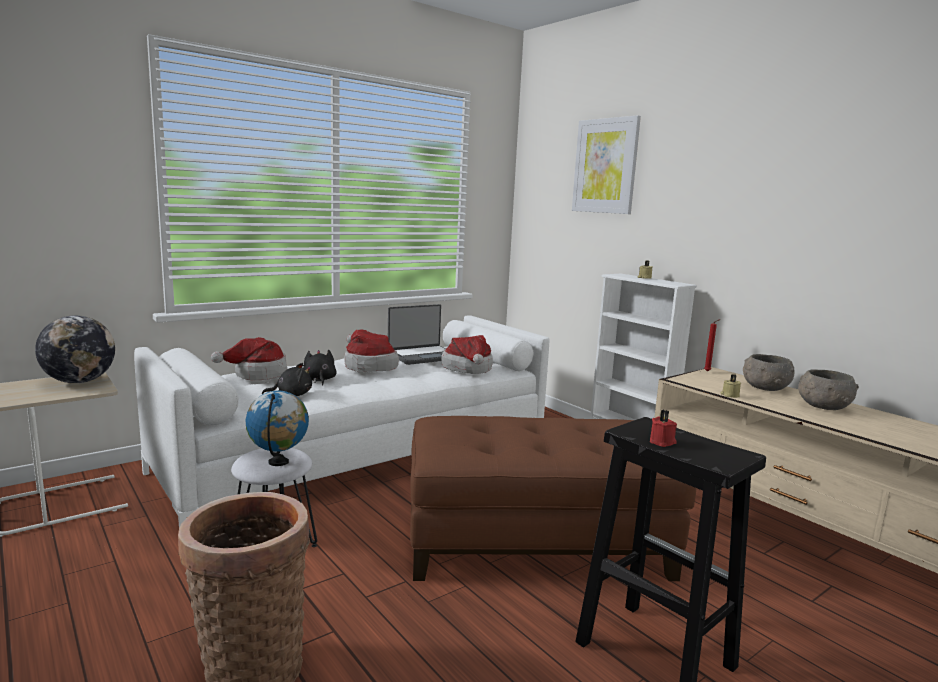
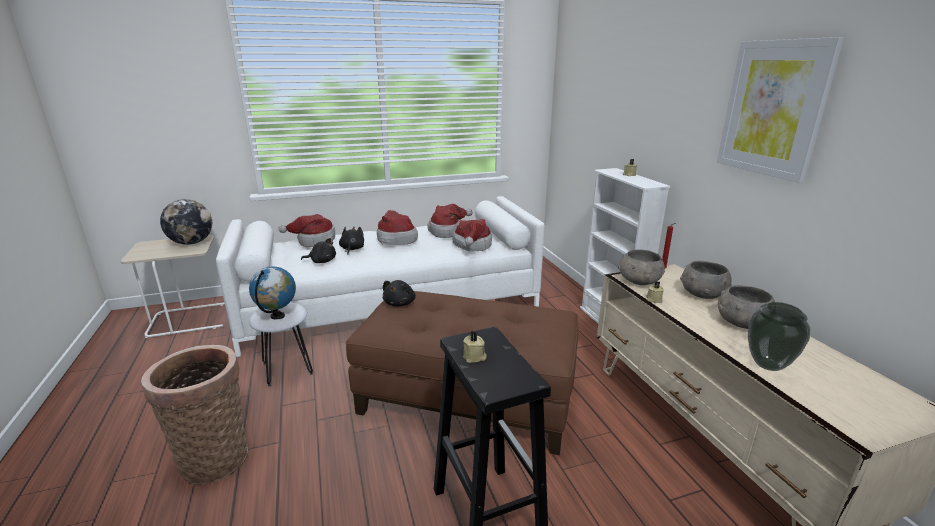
camera: 20 degrees right, 10 degrees up
laptop [388,304,446,365] -> hat [427,204,473,238]
picture [572,115,641,214] -> picture moved to [717,37,844,183]
red candle [650,410,677,447] -> beige candle [463,331,486,363]
none -> black plush toy [383,280,416,307]
none -> grey bowl [618,250,665,285]
none -> vase [748,302,810,371]

